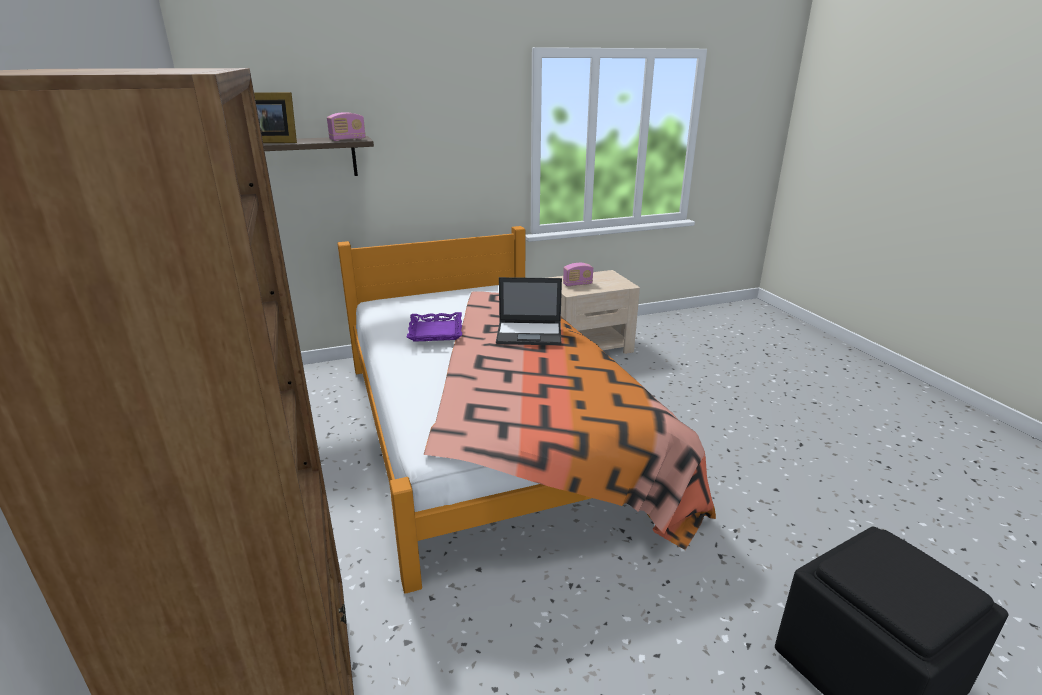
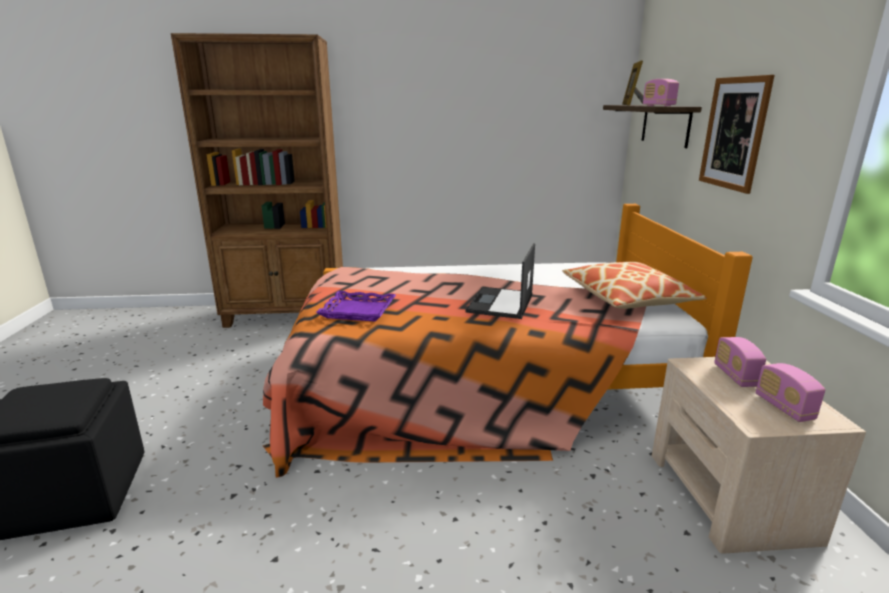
camera: 105 degrees right, 5 degrees down
purple tray [407,312,462,342] -> purple tray moved to [316,291,396,322]
none -> pillow [562,262,707,309]
none -> picture [699,75,775,194]
none -> radio [756,363,825,422]

